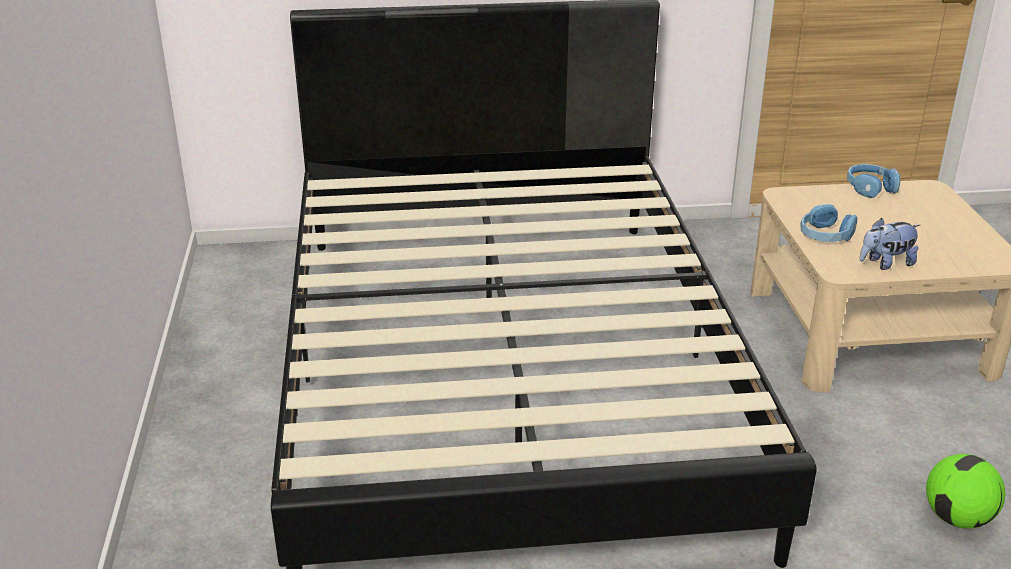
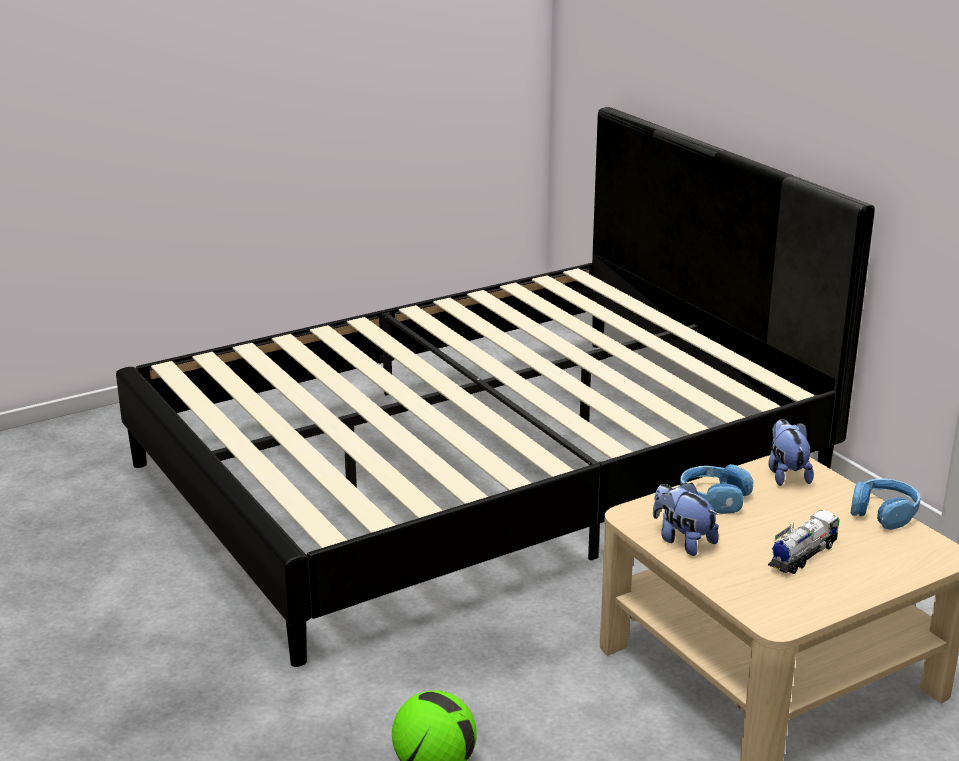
camera: 65 degrees right, 5 degrees down
none -> plush toy [768,419,814,486]
none -> toy truck [768,509,840,574]

